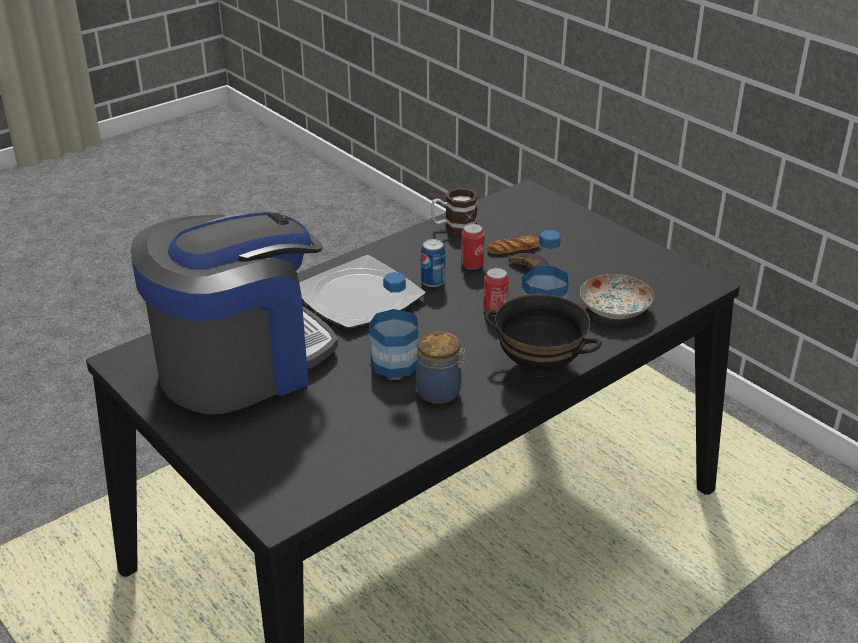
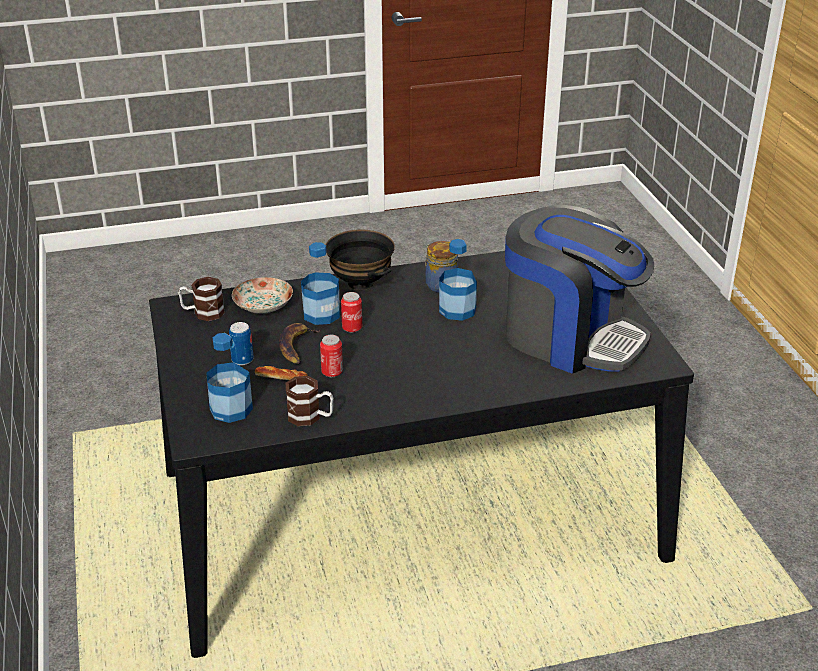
camera: 155 degrees left, 0 degrees up
coffee machine [130,212,338,414] -> coffee machine turned 135 degrees counterclockwise [505,205,654,374]
plate [299,255,425,328] -> none
can [421,239,445,287] -> can moved to [229,322,254,366]
none -> mug [178,277,225,321]
none -> bottle [206,333,253,423]

